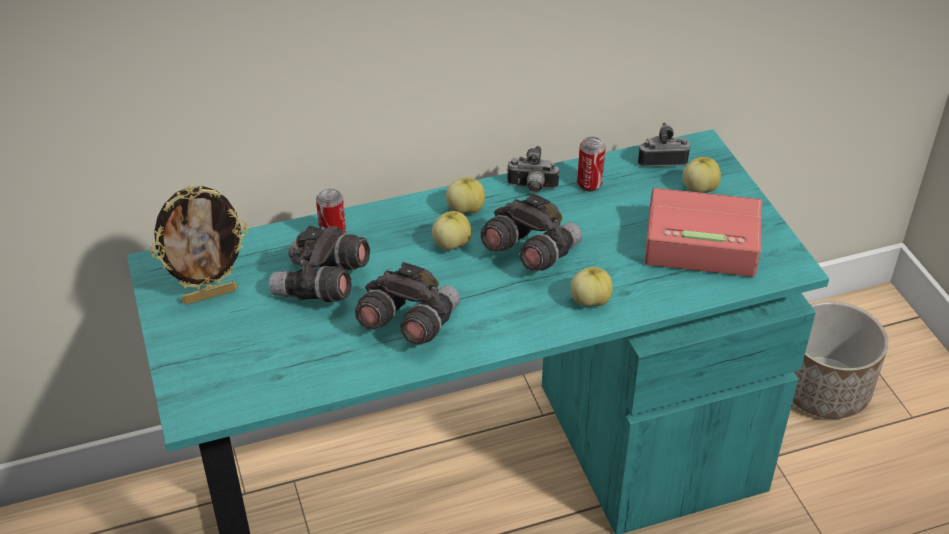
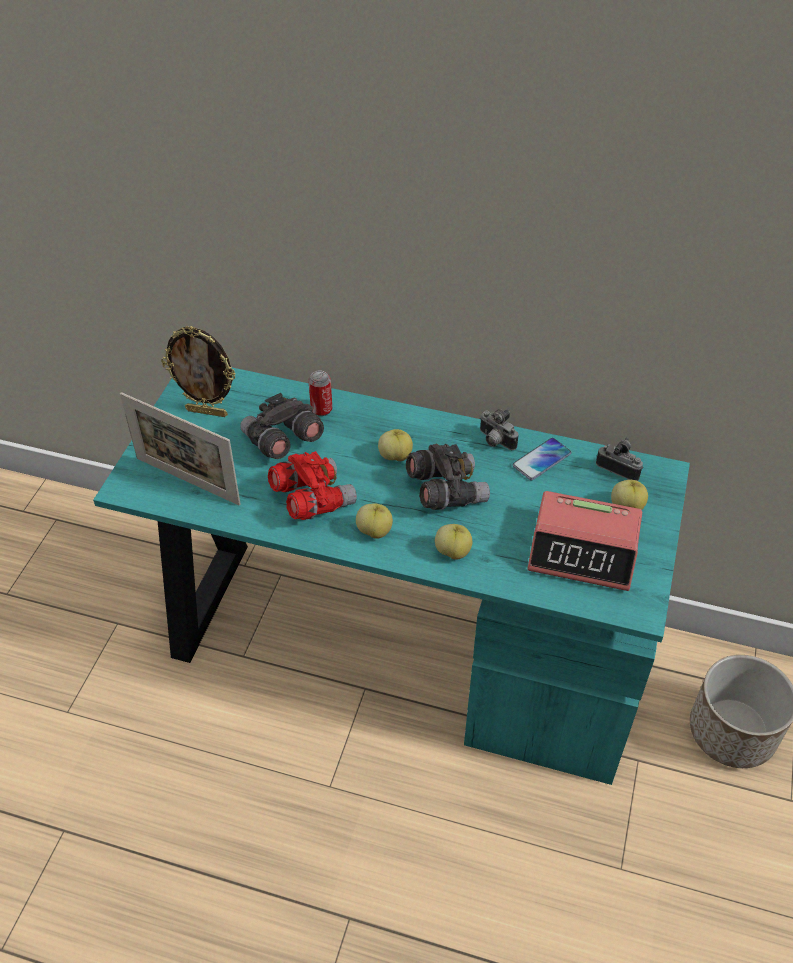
camera: 35 degrees right, 5 degrees up
grey binoculars [355,262,460,345] -> red binoculars [268,451,357,520]
apple [446,177,485,214] -> apple moved to [356,503,393,539]
can [577,136,606,191] -> phone [513,438,571,480]
alarm clock [644,188,763,277] -> alarm clock turned 150 degrees clockwise [527,491,642,591]
none -> picture frame [120,392,241,506]

